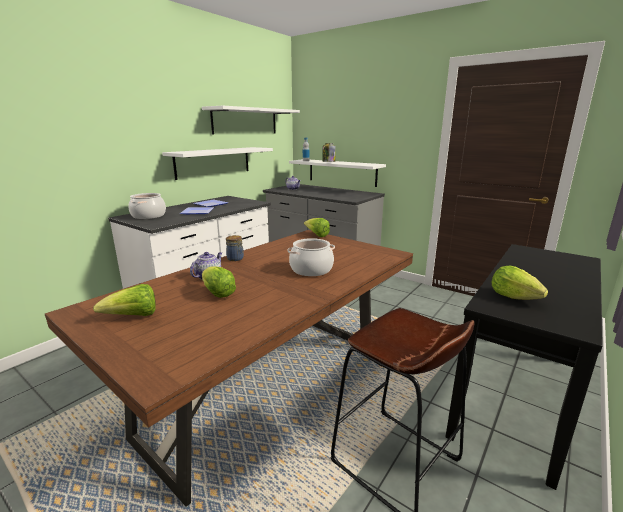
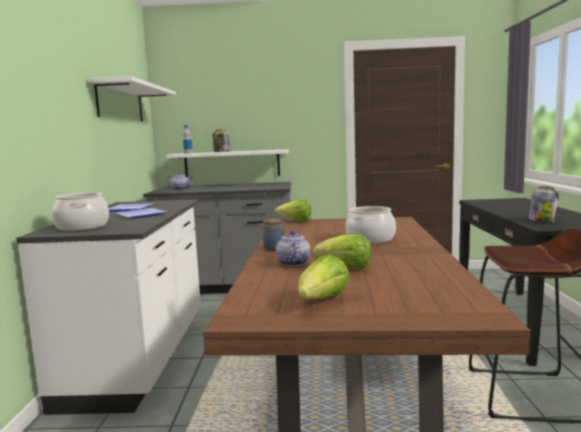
camera: 35 degrees left, 10 degrees down
white shelf [162,147,273,180] -> none
lettuce [491,266,548,300] -> jar [529,186,559,222]

